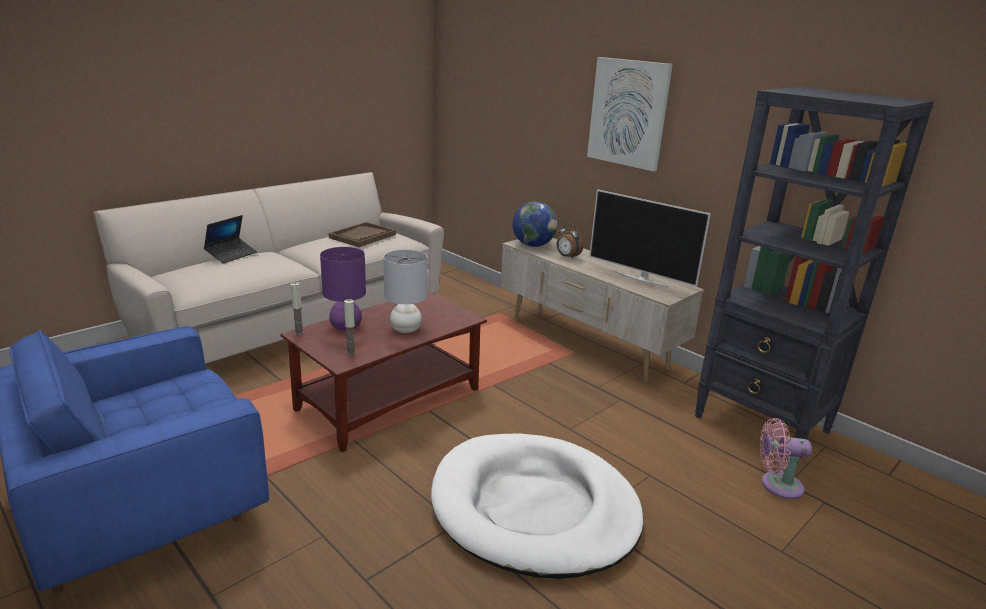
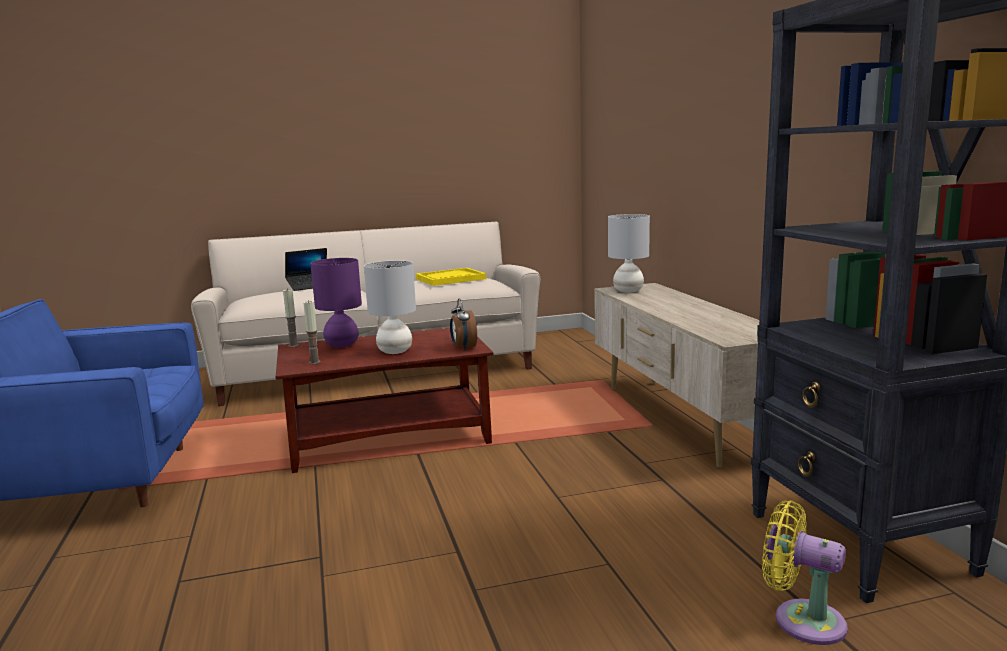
camera: 30 degrees right, 10 degrees down
brown tray [329,222,396,247] -> yellow tray [416,268,487,286]
white dog bed [431,433,644,579] -> none
globe [512,202,557,247] -> grey table lamp [608,214,650,293]
alarm clock [557,223,584,259] -> alarm clock moved to [450,299,477,350]
picture [587,57,673,172] -> none
television [589,189,711,288] -> none
pink fan [759,418,812,499] -> yellow fan [762,500,848,645]

